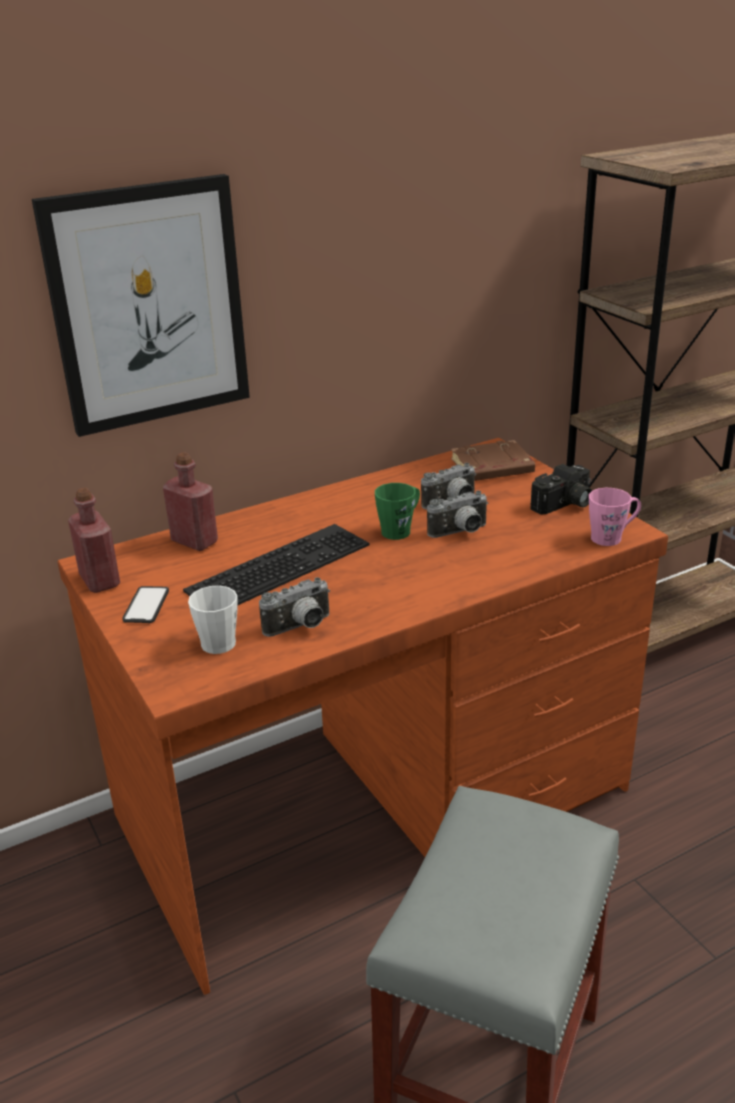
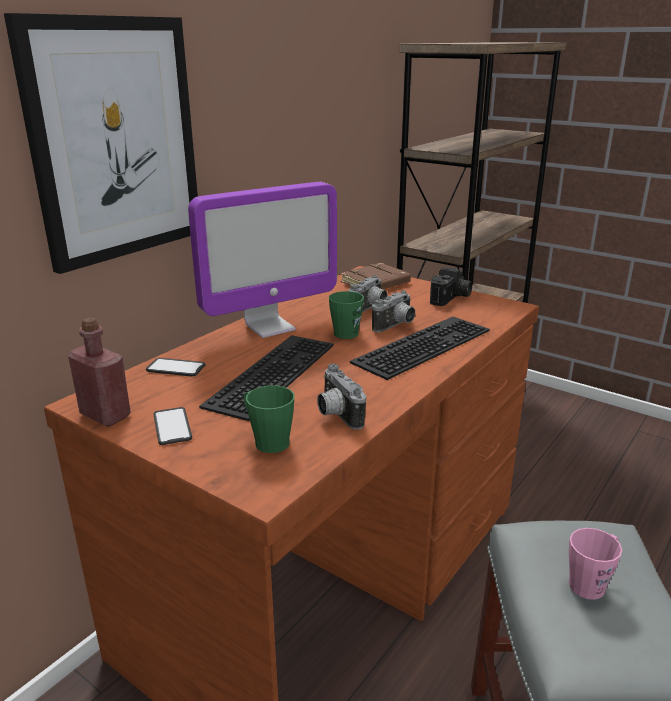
camera: 25 degrees left, 5 degrees down
red bottle [163,452,218,551] -> phone [146,358,206,377]
white mug [188,586,238,654] -> green mug [244,385,295,453]
camera [259,577,330,637] -> camera turned 120 degrees clockwise [317,364,366,430]
pink mug [589,488,641,546] -> pink mug moved to [569,528,622,600]
none -> monitor [188,182,337,338]
none -> keyboard [350,317,490,380]

